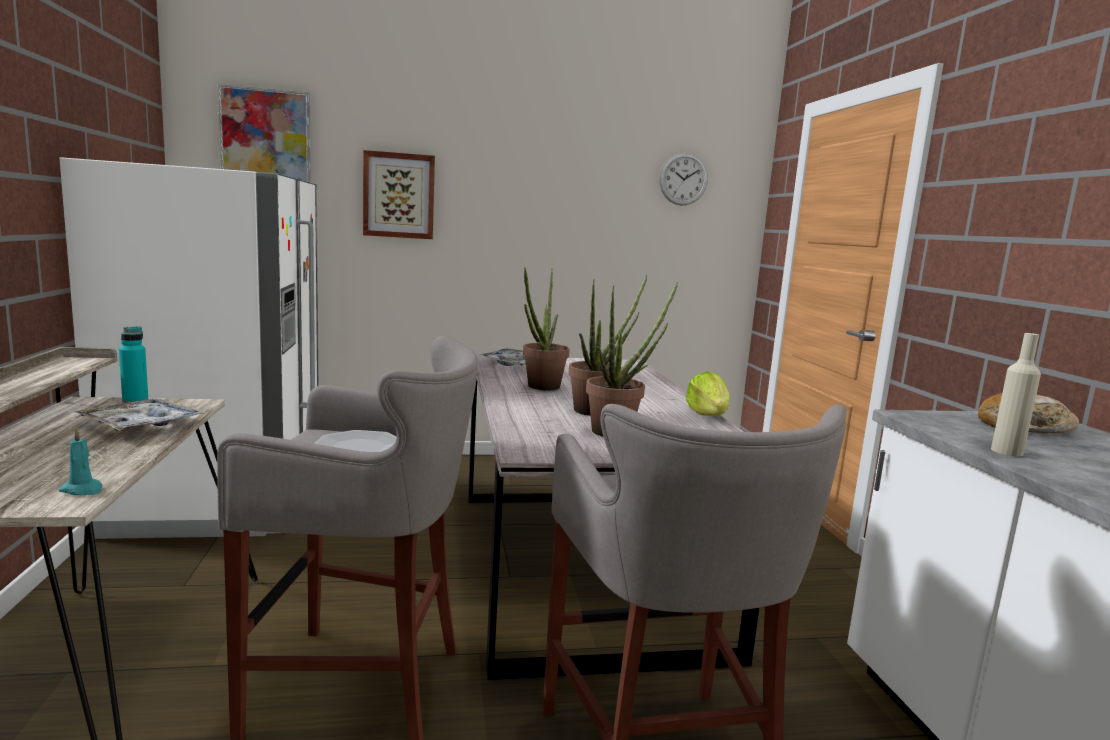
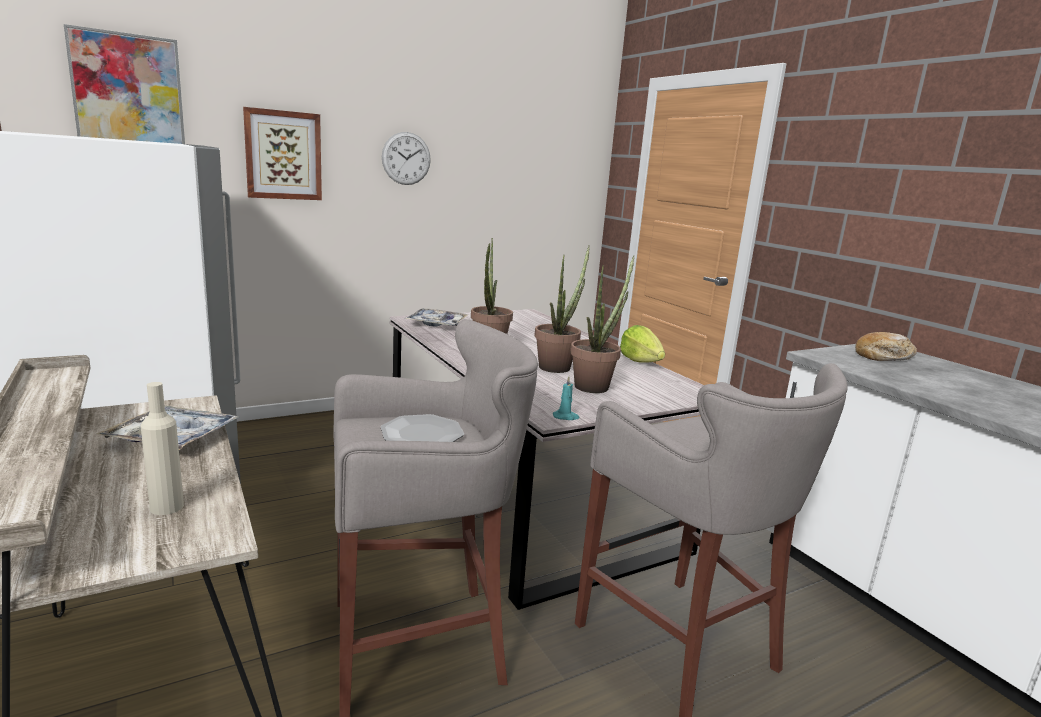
camera: 20 degrees left, 5 degrees up
turquoise candle [59,427,103,495] -> turquoise candle moved to [553,376,580,420]
turquoise bottle [119,326,148,403] -> none
wall clock [659,153,708,205] -> wall clock moved to [382,132,431,185]
beige bottle [991,333,1041,457] -> beige bottle moved to [141,382,184,515]

